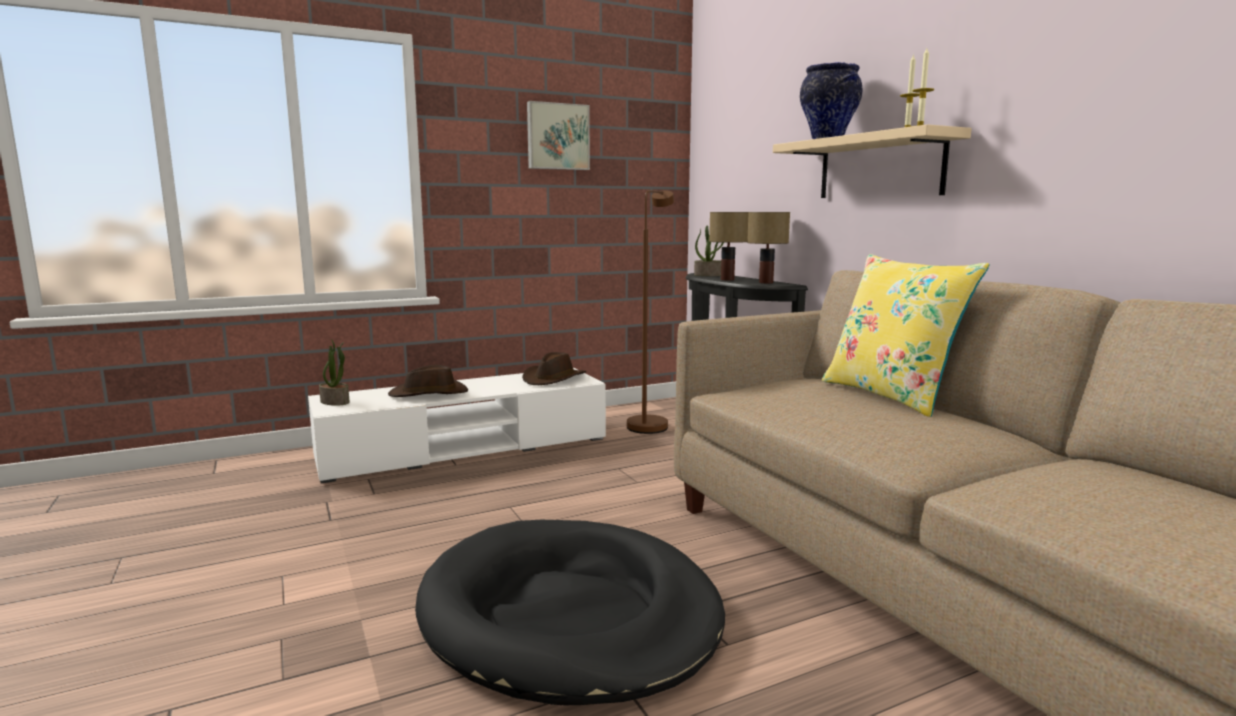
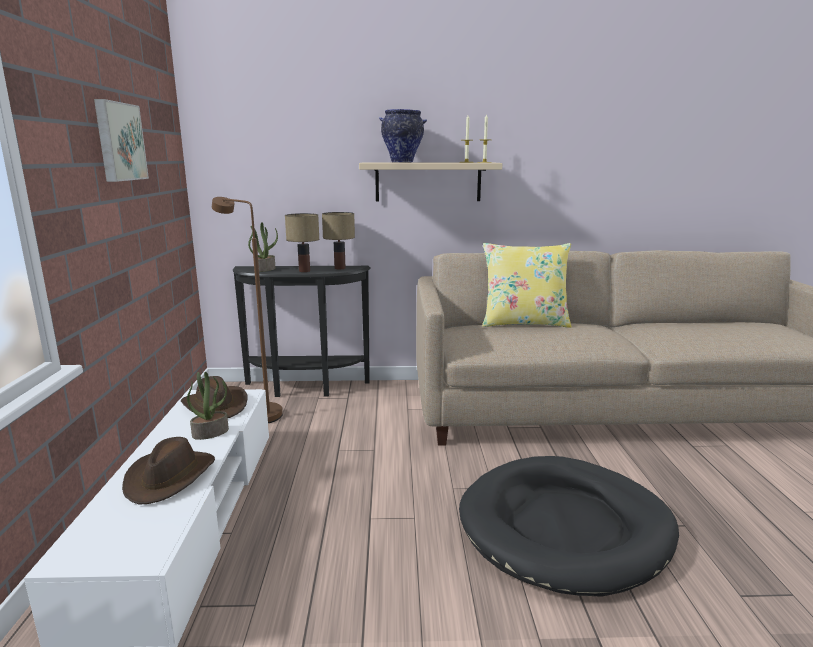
camera: 65 degrees left, 5 degrees up
potted plant [319,339,350,406] -> potted plant moved to [187,372,229,440]

